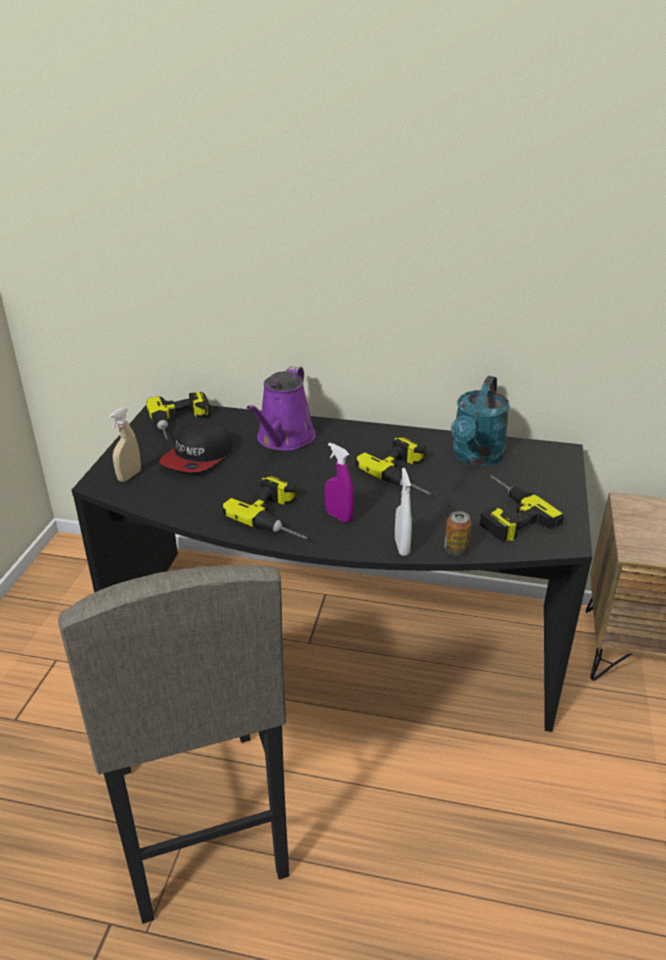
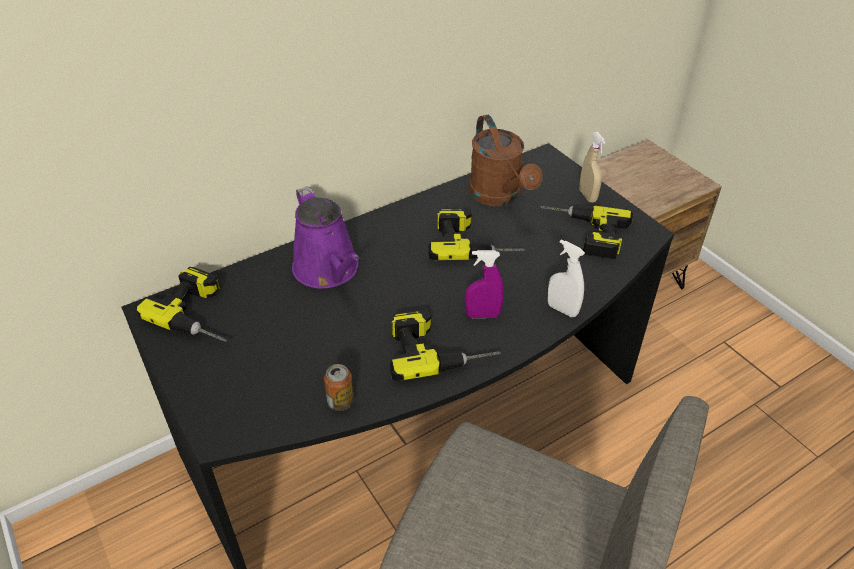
camera: 45 degrees left, 10 degrees up
beige spray bottle [109,407,141,482] -> beige spray bottle moved to [579,132,606,203]
cap [159,420,233,472] -> none
can [444,511,472,556] -> can moved to [324,364,354,411]
turquoise watering can [451,376,510,466] -> brown watering can [469,115,543,206]

